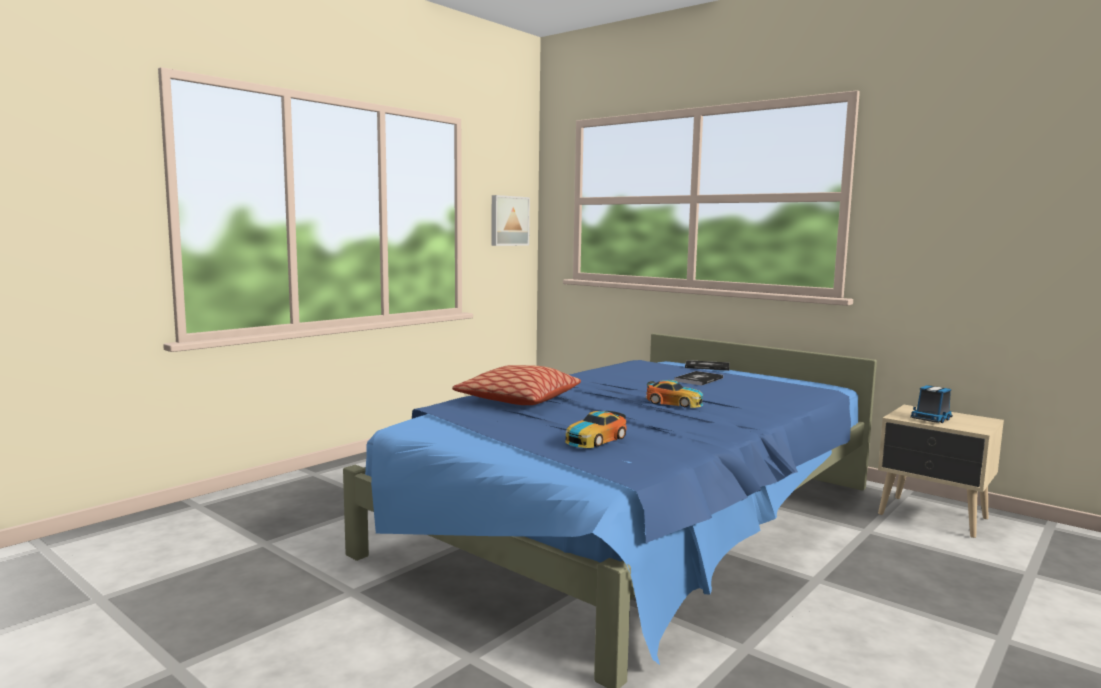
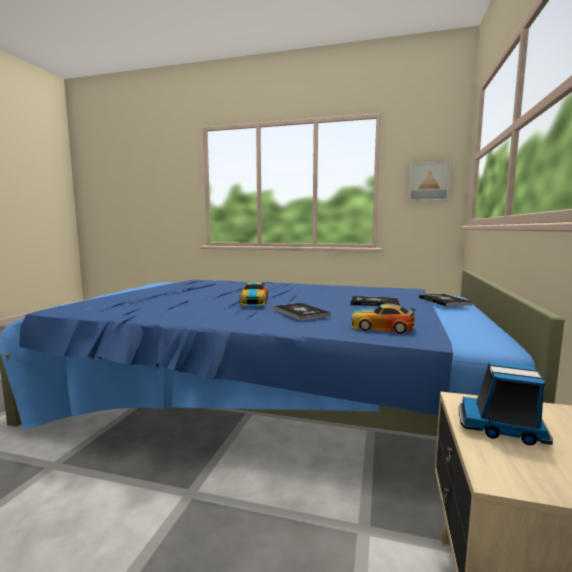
camera: 65 degrees right, 0 degrees up
pillow [452,365,581,405] -> none
toy car [565,411,626,448] -> toy car moved to [351,303,416,334]
none -> book [273,303,330,321]

